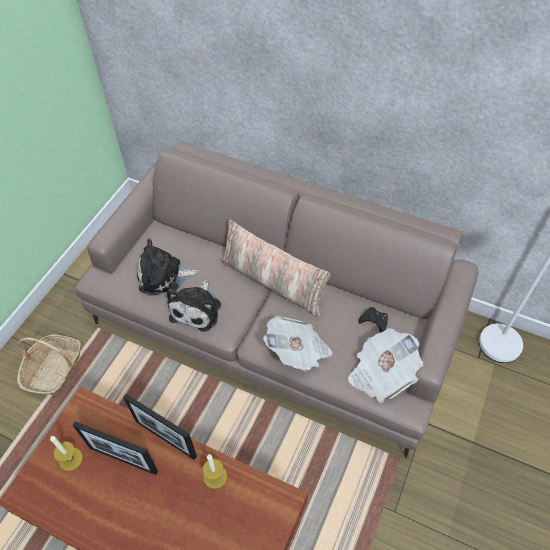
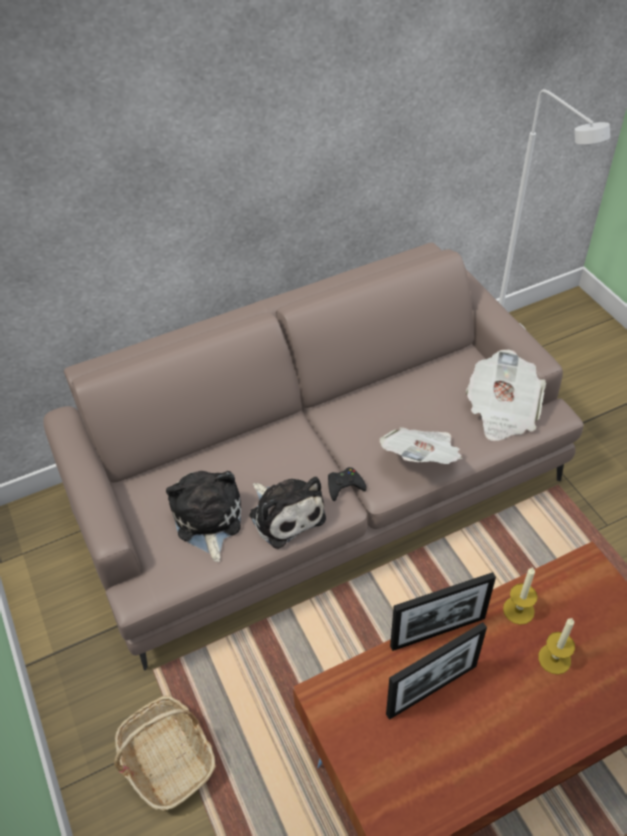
camera: 50 degrees left, 5 degrees down
candle [50,436,83,471] -> candle moved to [538,617,575,674]
plush toy [137,238,198,296] -> plush toy turned 135 degrees clockwise [166,471,241,562]
pillow [220,220,330,317] -> none
black game controller [358,307,388,333] -> black game controller moved to [328,467,367,501]

